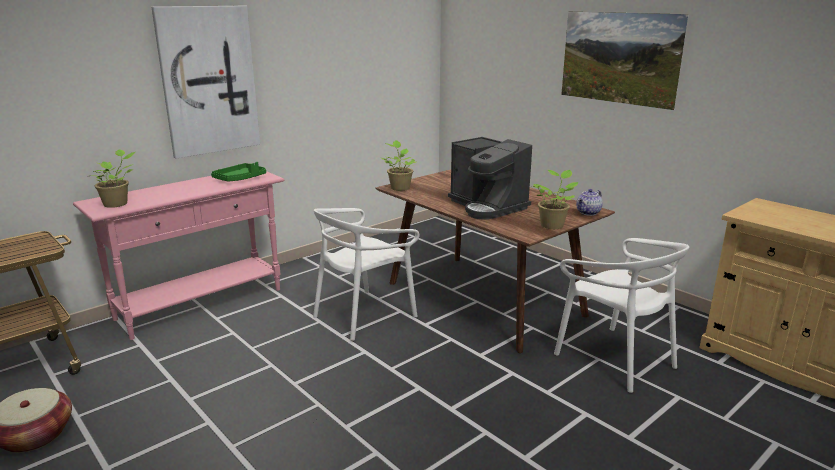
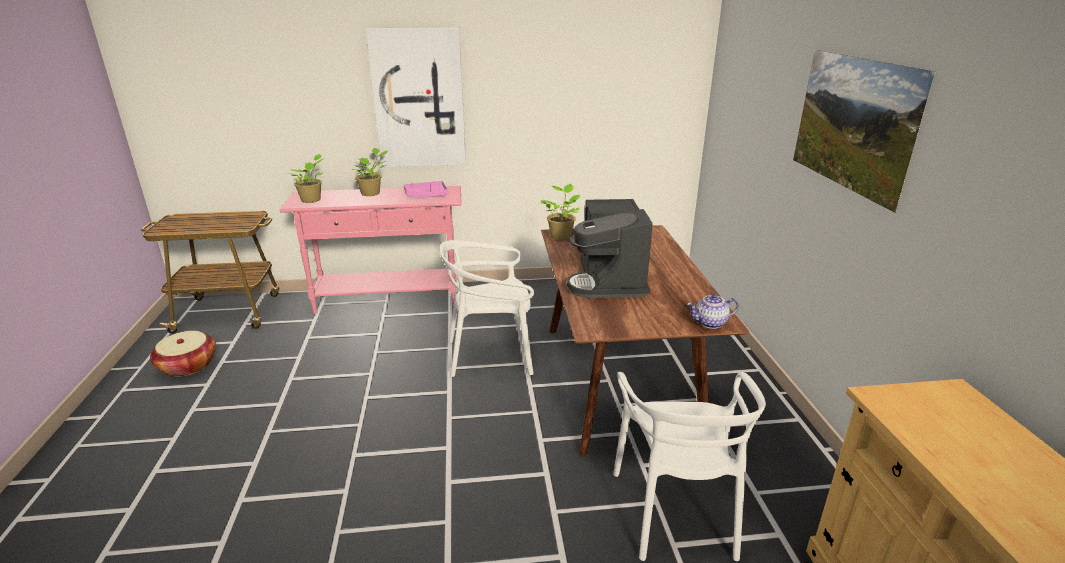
camera: 35 degrees right, 5 degrees up
green tray [211,162,266,182] -> pink tray [404,181,449,197]
potted plant [532,170,578,229] -> potted plant moved to [351,148,387,196]

